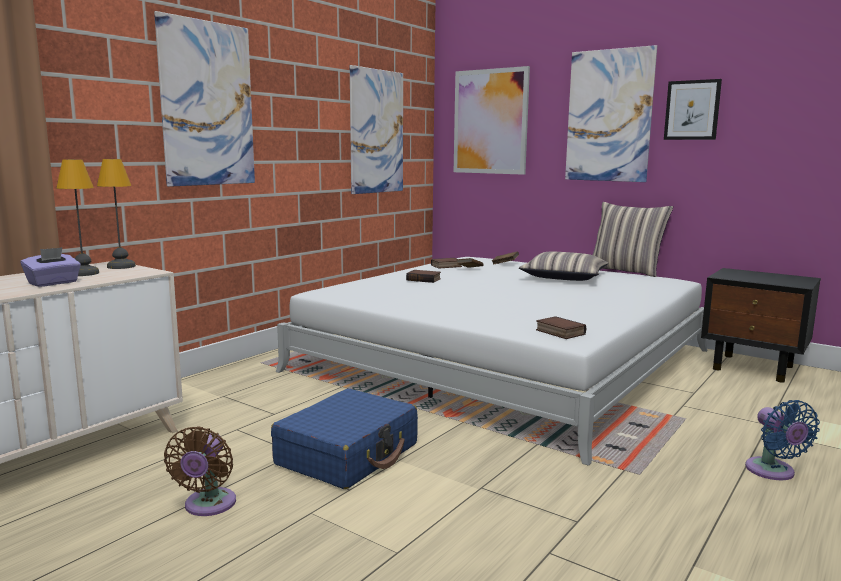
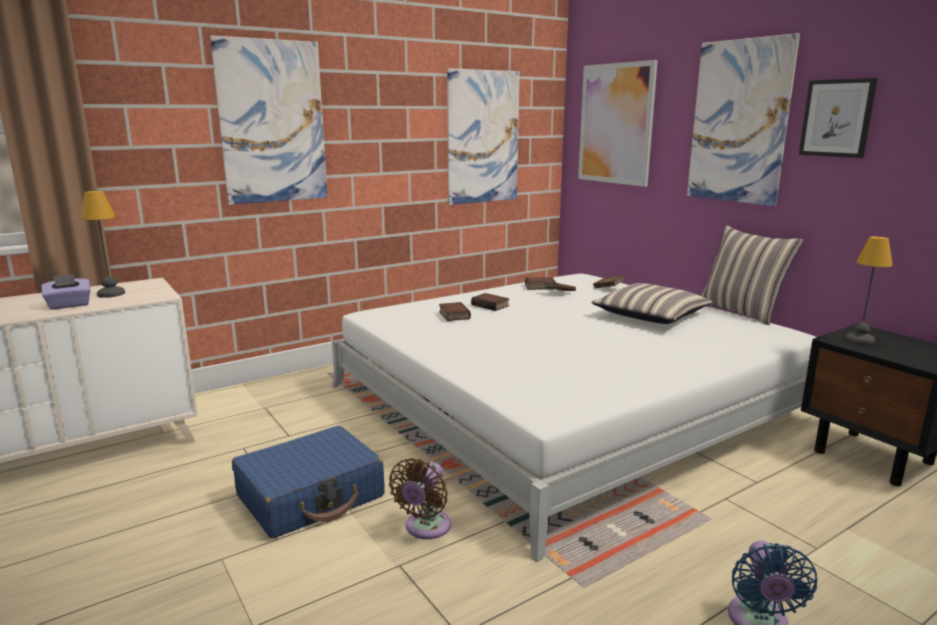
camera: 20 degrees right, 5 degrees up
table lamp [97,159,136,269] -> table lamp moved to [845,236,893,345]
brown fan [164,426,236,516] -> brown fan moved to [389,458,451,539]
book [536,316,586,339] -> book moved to [439,302,471,321]

